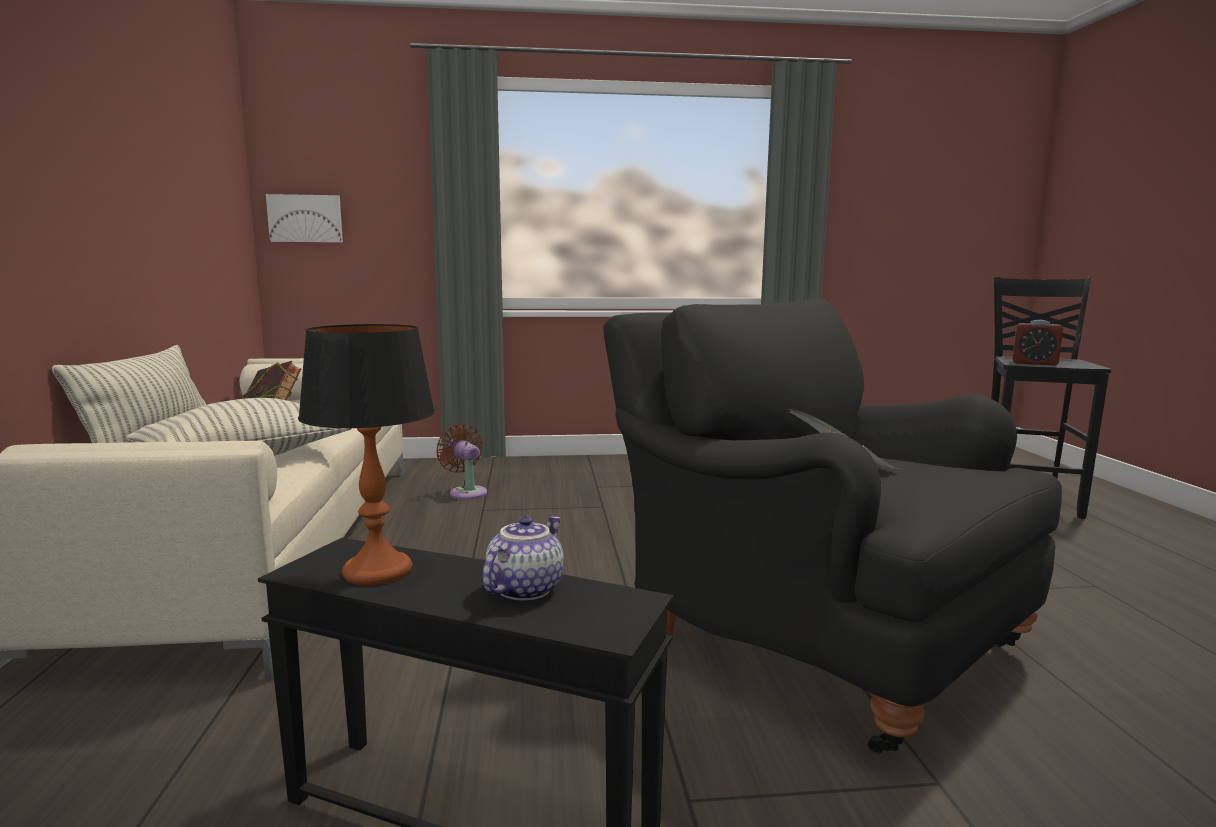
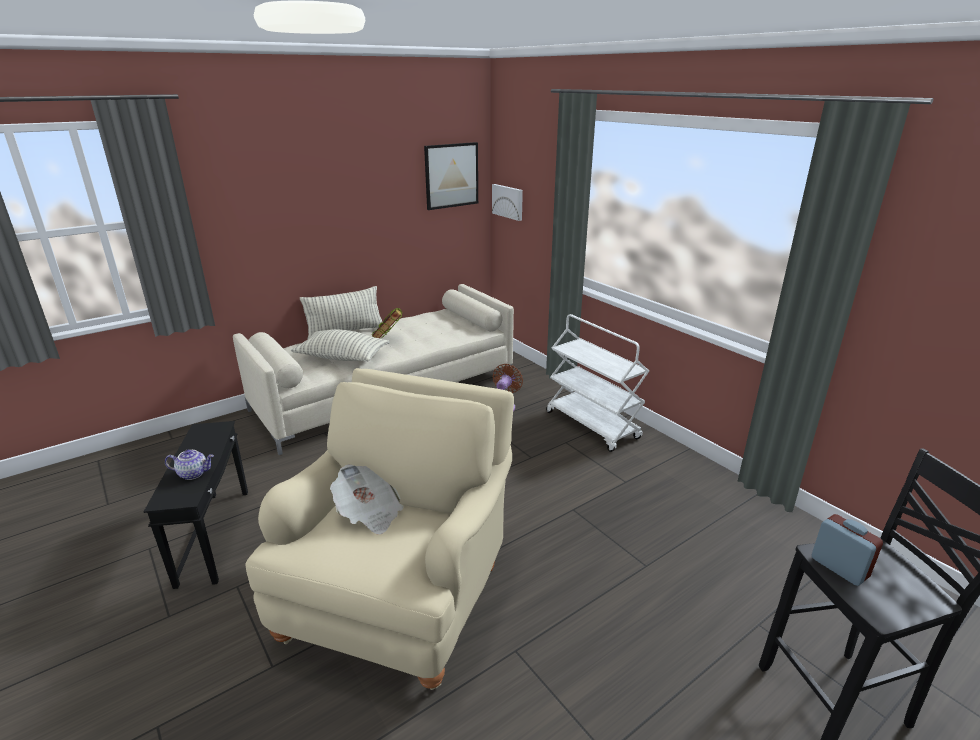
camera: 60 degrees right, 15 degrees up
table lamp [298,324,435,585] -> none
black armchair [603,299,1062,754] -> beige armchair [246,368,514,690]
alarm clock [1012,320,1063,366] -> alarm clock turned 150 degrees clockwise [812,514,883,586]
none -> picture [424,142,478,210]
none -> white cart [546,314,649,452]

